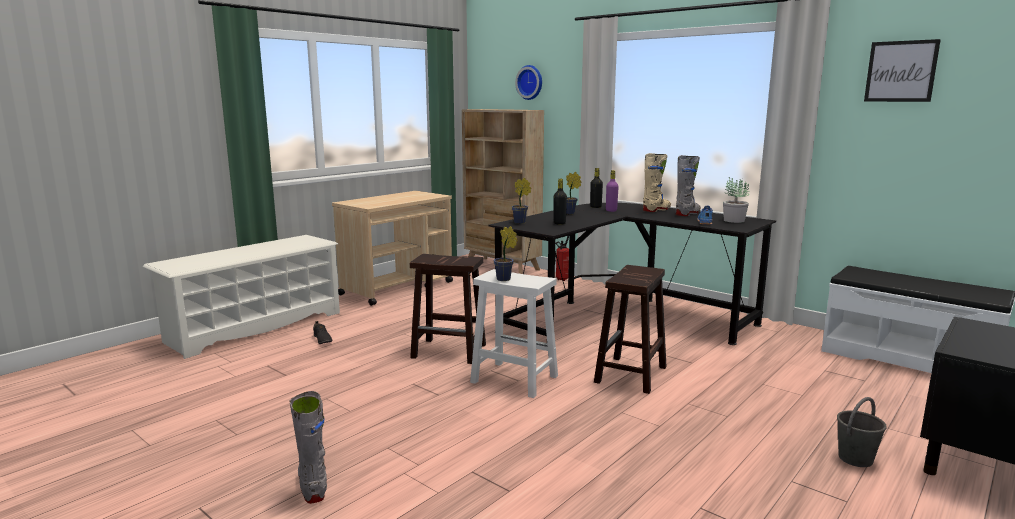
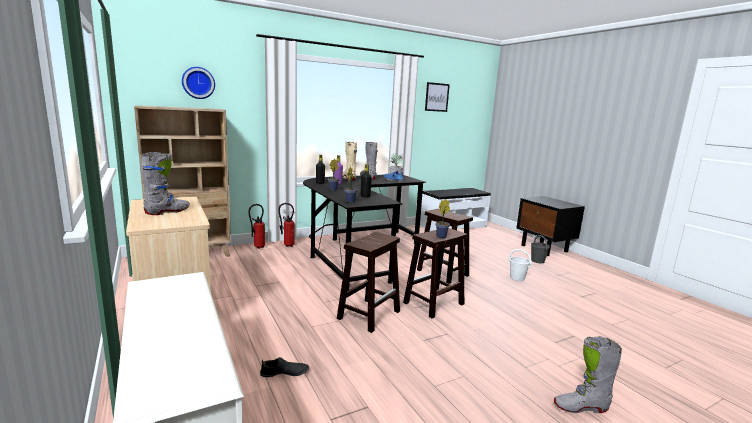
camera: 70 degrees left, 0 degrees up
white stool [470,269,558,398] -> brown stool [403,228,467,318]
none -> grey boot [141,152,190,215]
none -> fire extinguisher [278,203,295,247]
none -> white bucket [509,249,531,281]

